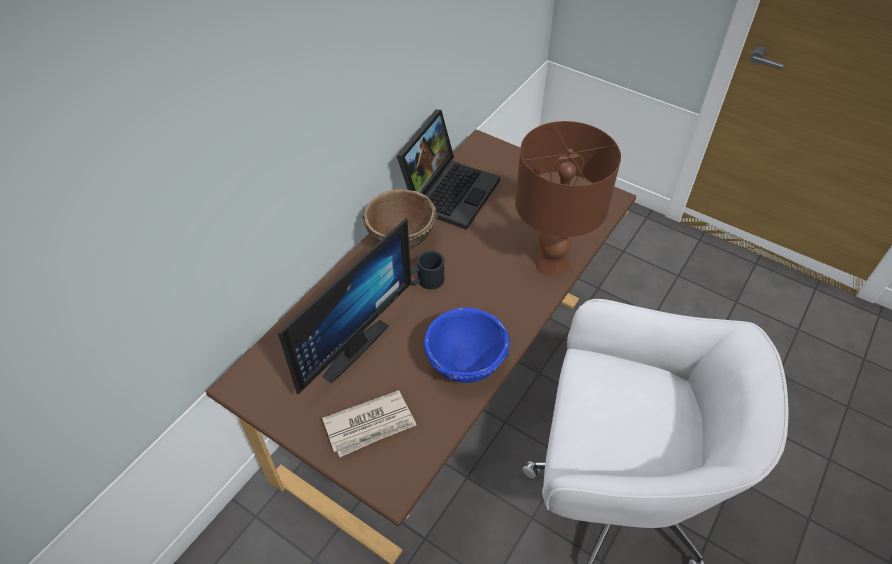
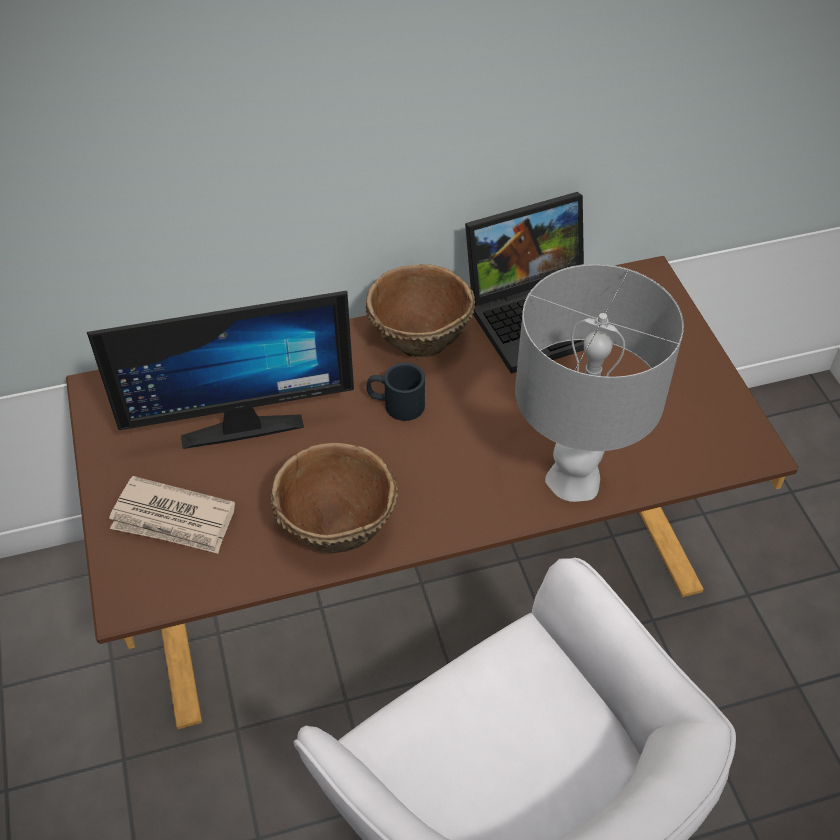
camera: 40 degrees right, 0 degrees up
blue bowl [424,307,510,383] -> brown bowl [270,443,398,553]
brown table lamp [515,121,621,276] -> grey table lamp [515,264,684,502]

